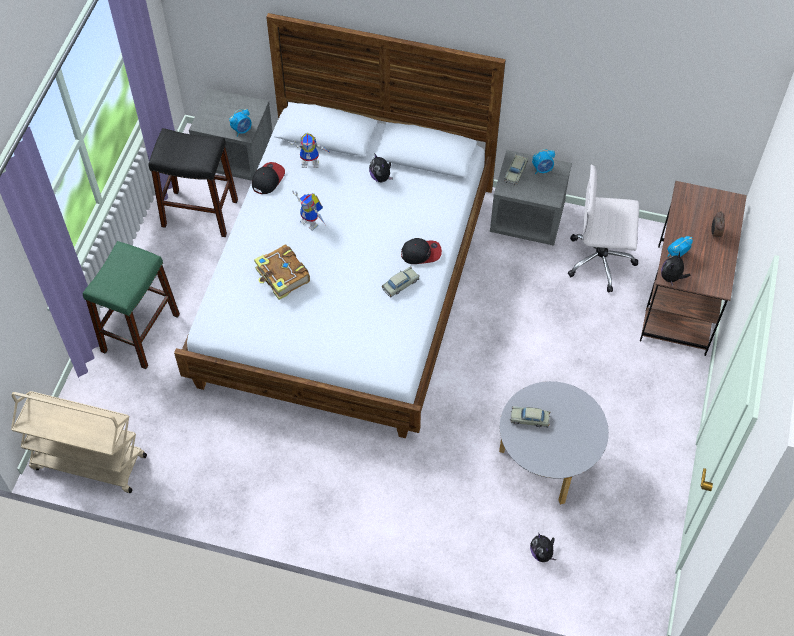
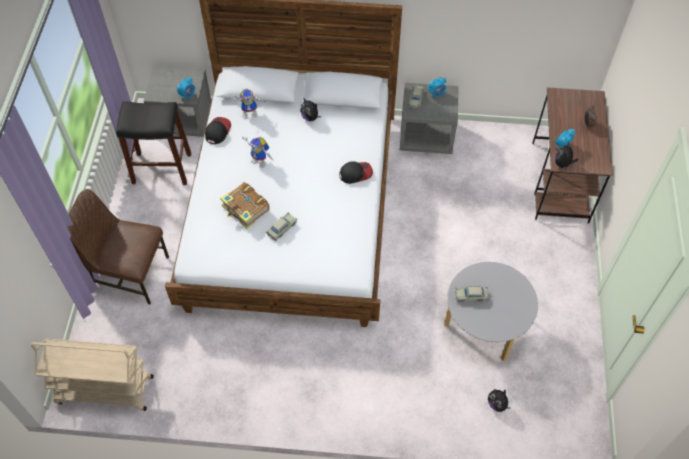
camera: 10 degrees left, 0 degrees up
green stool [83,241,180,369] -> brown chair [67,189,169,304]
beige toy car [382,266,420,297] -> beige toy car moved to [266,212,297,241]
white office chair [568,164,639,293] -> none

